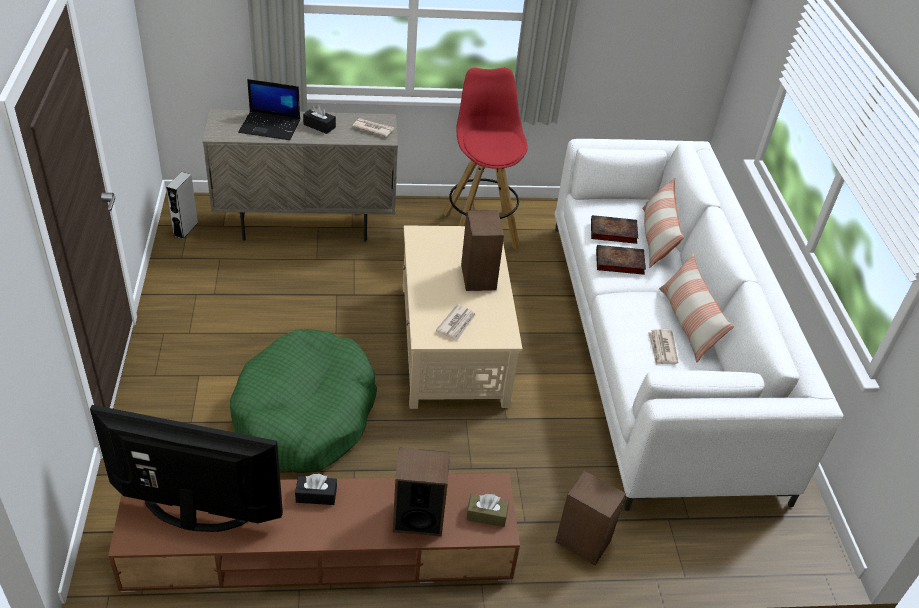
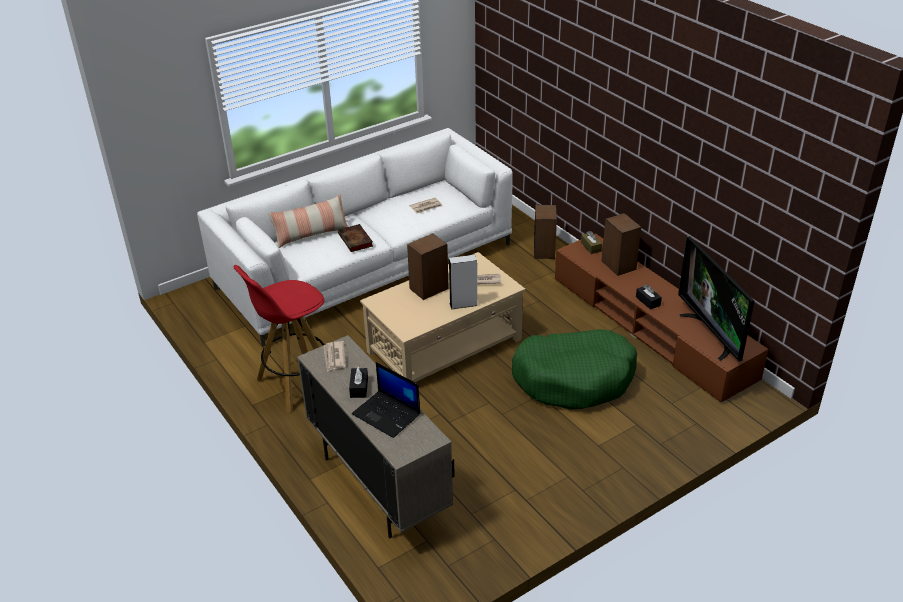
camera: 115 degrees left, 5 degrees down
grey speaker [166,172,198,239] -> grey speaker moved to [449,255,478,310]
laptop [238,79,300,140] -> laptop turned 150 degrees clockwise [352,362,420,438]
book [591,215,638,244] -> none
pillow [659,253,734,362] -> none

